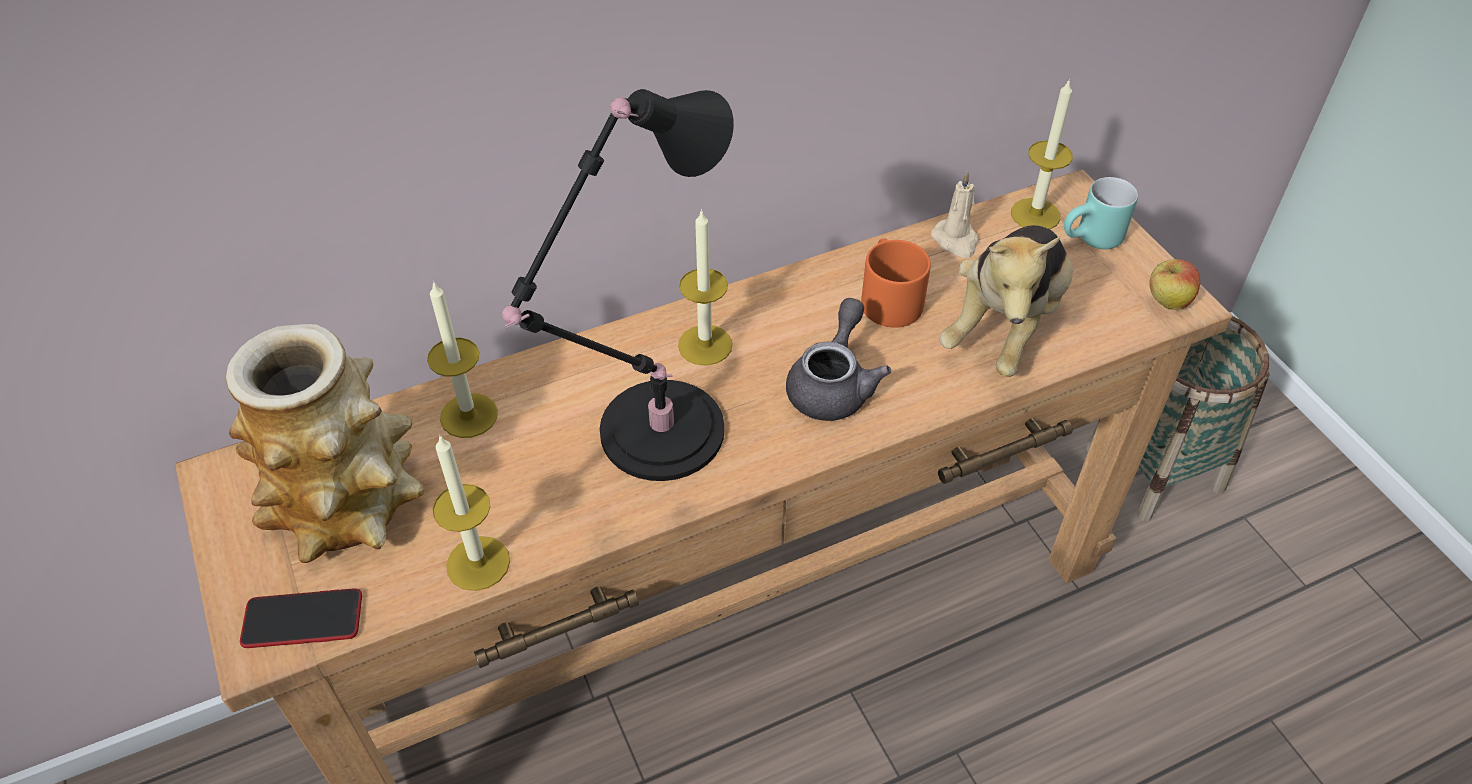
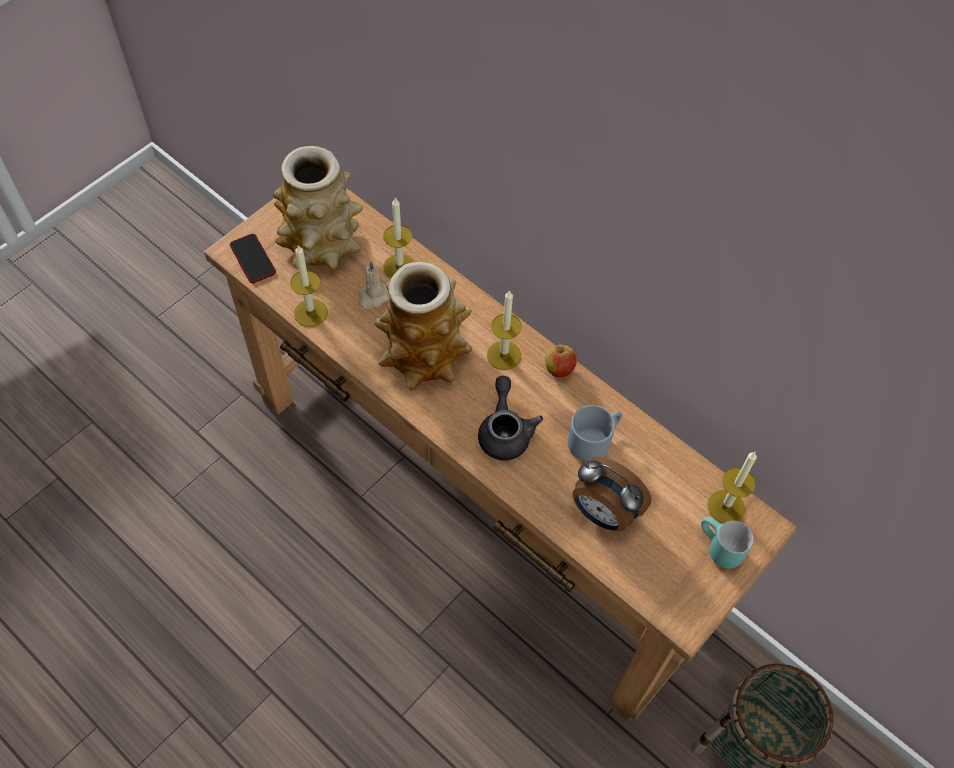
camera: 65 degrees right, 10 degrees up
black table lamp [502,89,734,481] -> vase [375,262,472,390]
grey teapot [786,298,891,421] -> grey teapot turned 90 degrees counterclockwise [478,376,543,461]
orange mug [861,238,931,328] -> grey mug [567,405,622,462]
beige candle [931,171,979,258] -> beige candle moved to [358,261,390,309]
plush toy [940,225,1073,377] -> alarm clock [573,456,651,531]
apple [1149,259,1200,310] -> apple moved to [545,341,577,377]

